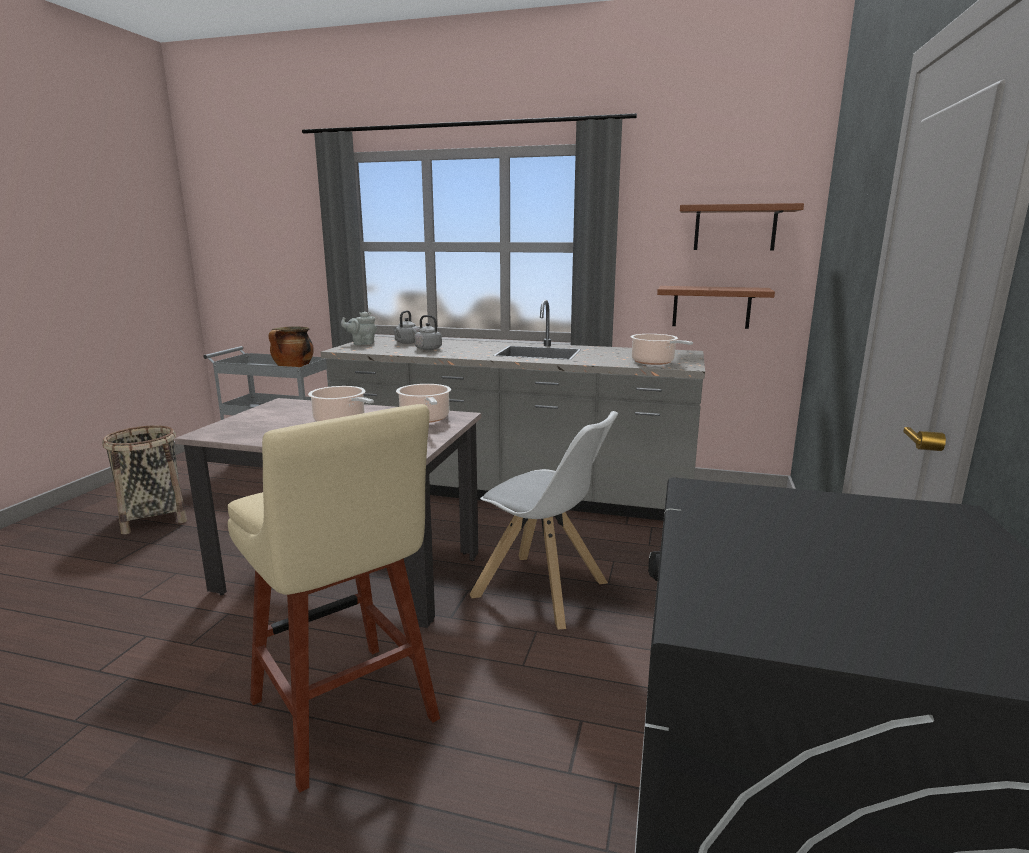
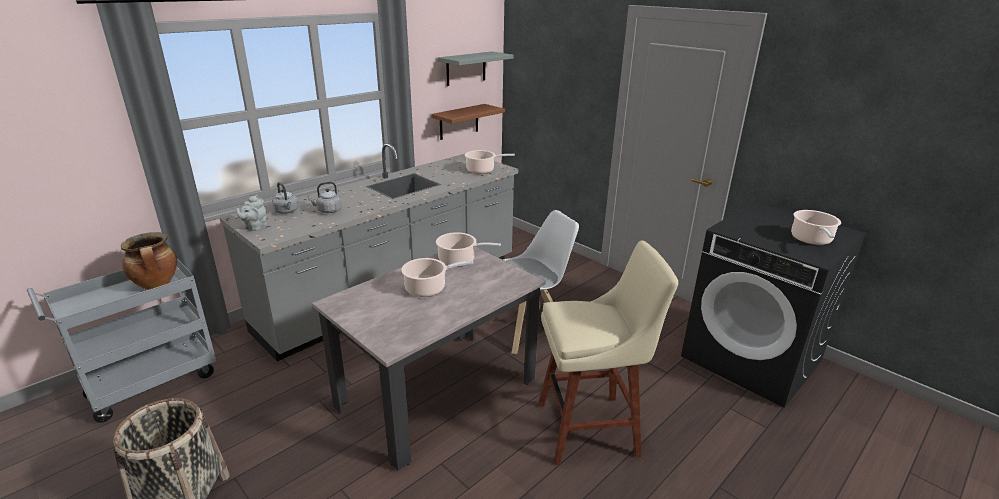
camera: 60 degrees left, 10 degrees up
brown shelf [680,203,804,250] -> grey shelf [438,51,514,86]
none -> cooking pot [791,210,841,245]

